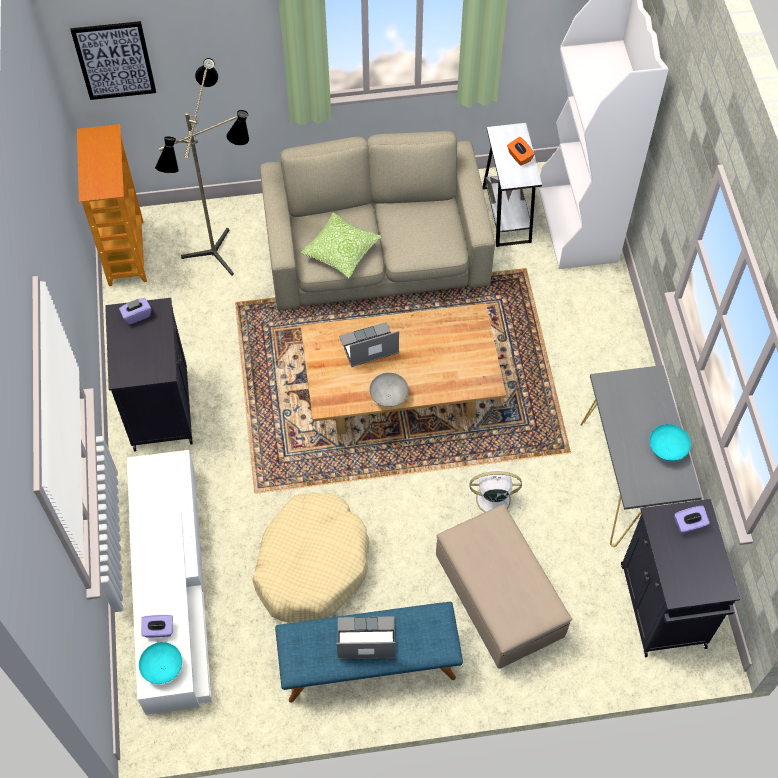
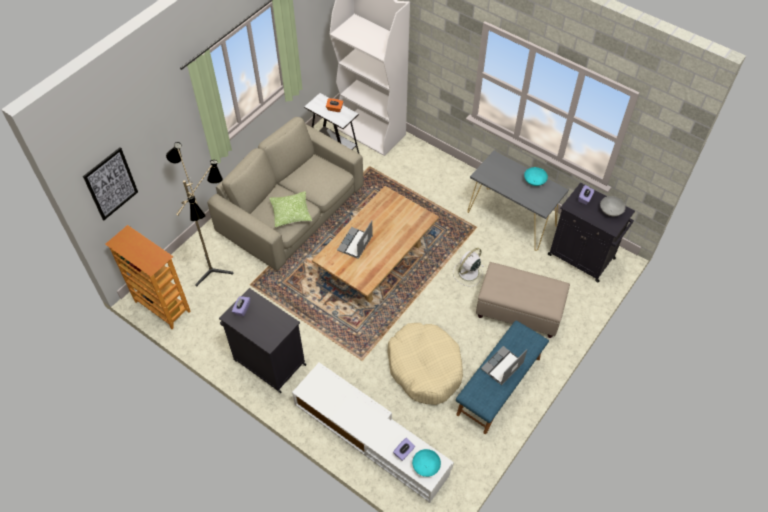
camera: 45 degrees left, 5 degrees down
grey bowl [369,373,409,407] -> grey bowl moved to [600,196,626,216]

